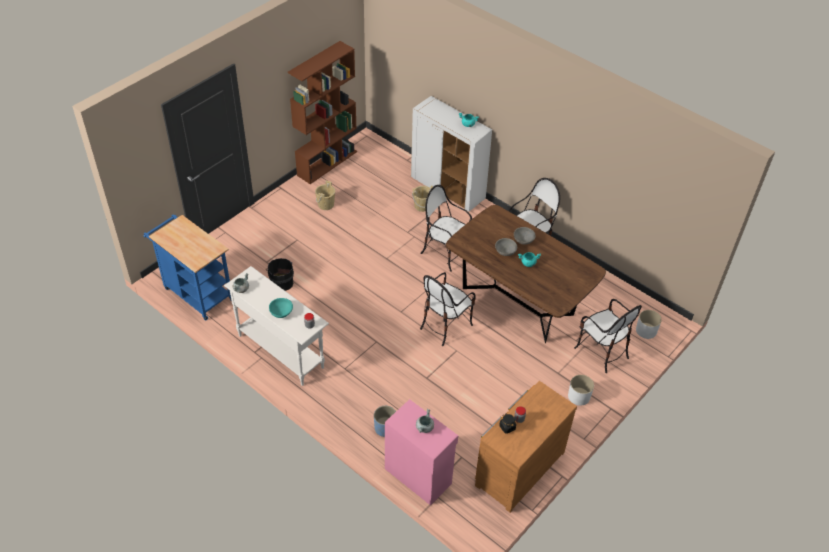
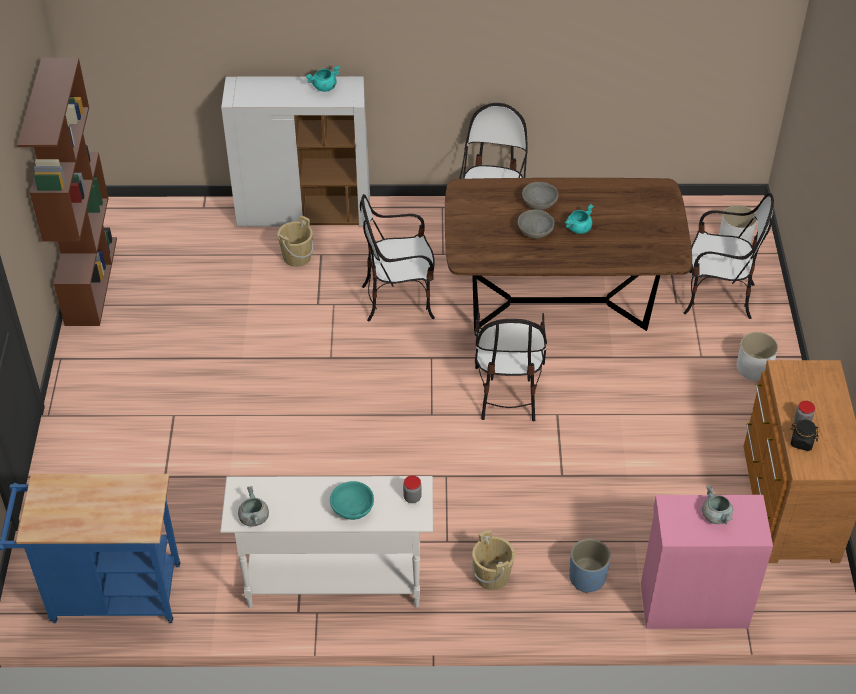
camera: 40 degrees left, 0 degrees up
black bucket [266,258,294,291] -> none
beige bucket [315,181,335,210] -> beige bucket moved to [472,530,515,590]

